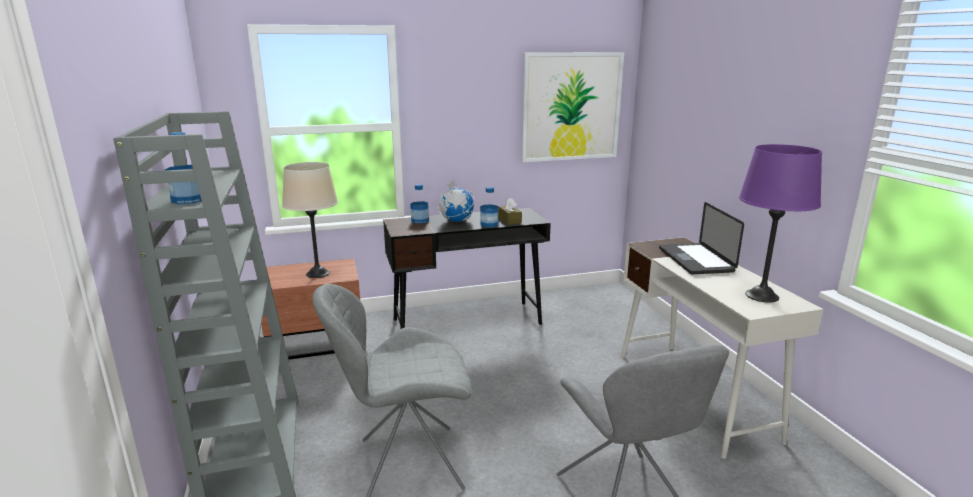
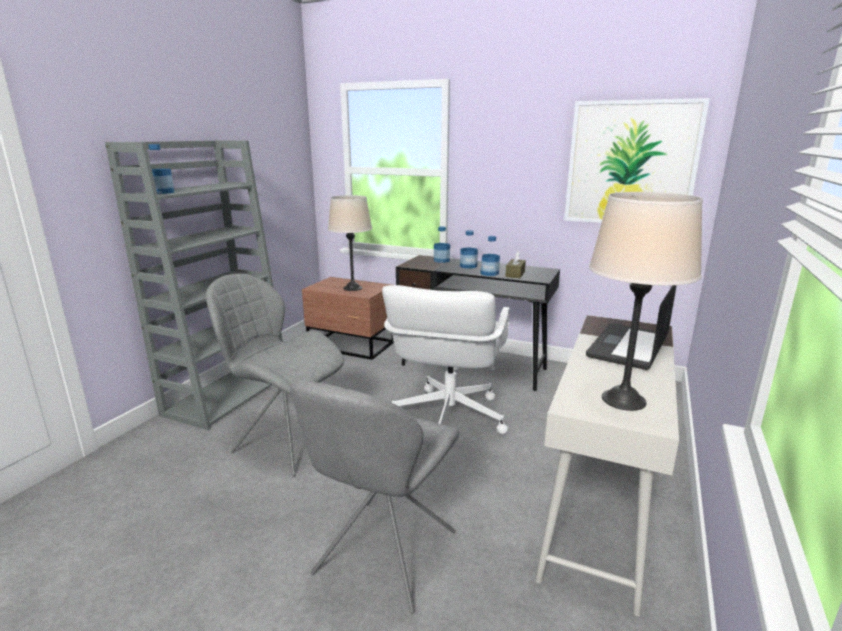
camera: 40 degrees right, 0 degrees up
globe [438,180,474,222] -> bottle [460,230,478,269]
purple table lamp [739,144,822,303] -> beige table lamp [589,192,703,411]
none -> white office chair [382,285,510,435]

